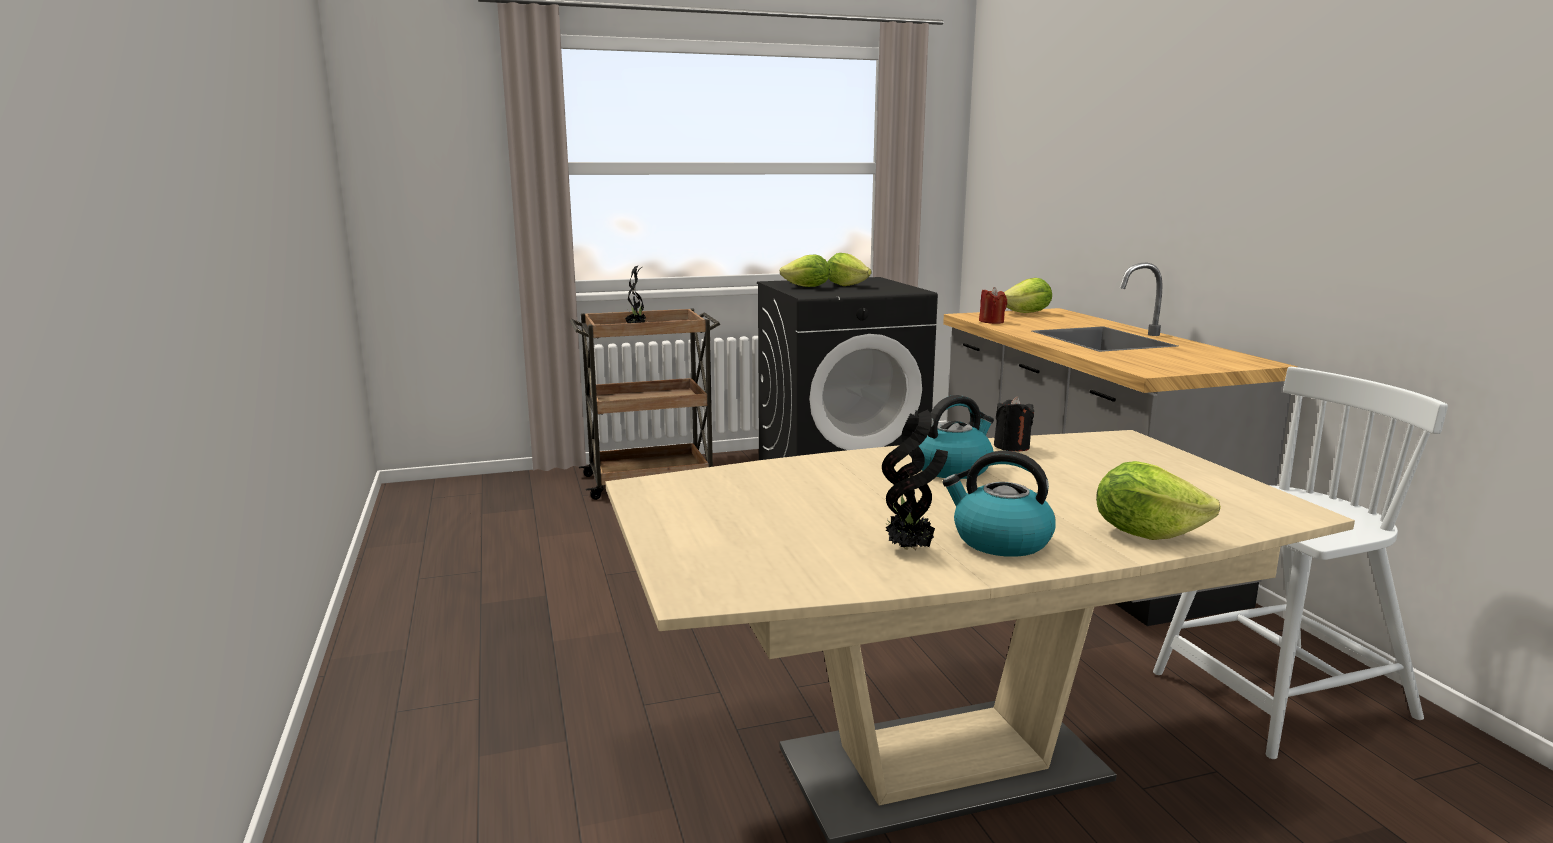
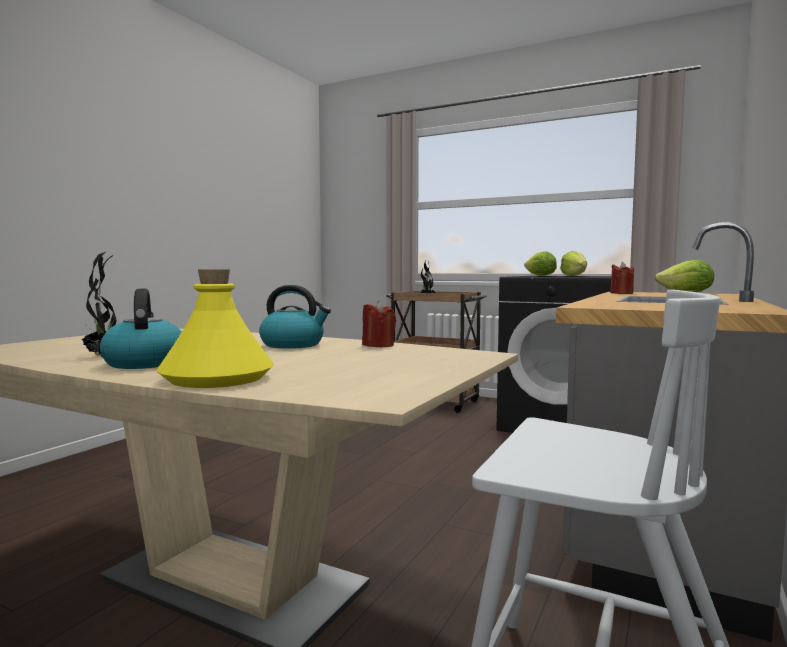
camera: 45 degrees right, 10 degrees down
black candle [994,397,1034,452] -> red candle [362,301,396,347]
lettuce [1096,461,1221,540] -> yellow bottle [156,269,274,388]

